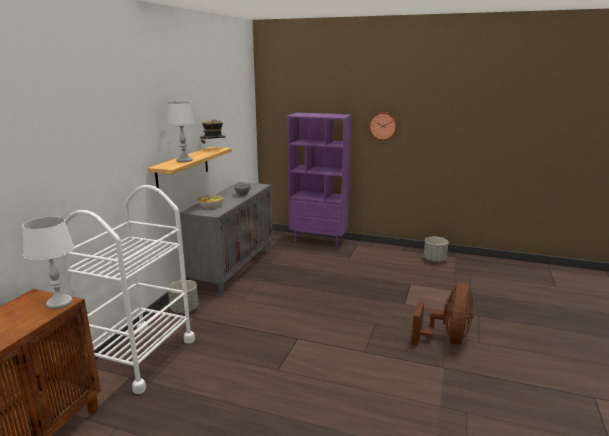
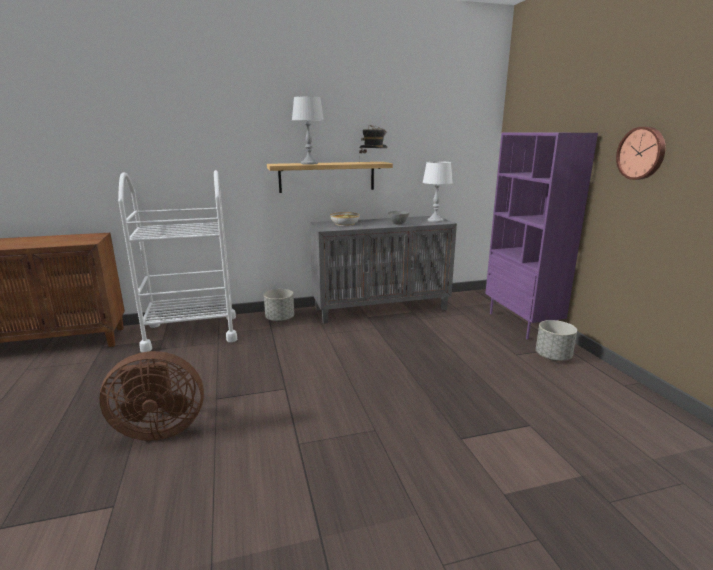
camera: 55 degrees right, 0 degrees up
white table lamp [22,217,75,309] -> white table lamp moved to [423,161,453,223]
brown fan [411,281,474,346] -> brown fan moved to [99,351,204,441]
grey planter [424,237,448,262] -> grey planter moved to [536,320,577,361]

